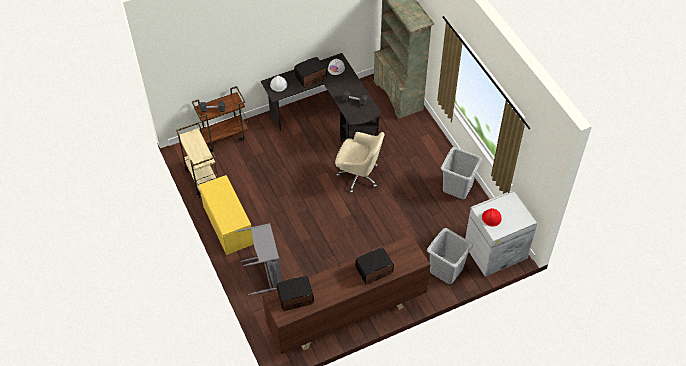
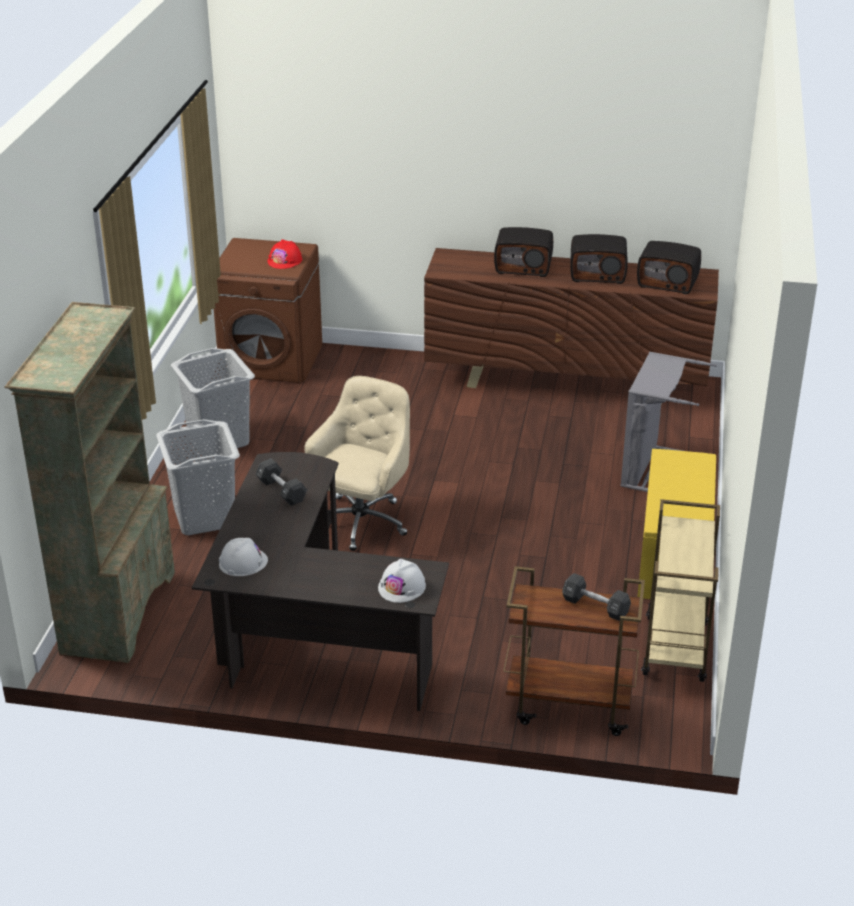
camera: 145 degrees left, 20 degrees down
radio [294,57,327,88] -> radio moved to [570,234,628,284]
beige office chair [335,132,384,193] -> beige office chair turned 60 degrees clockwise [304,376,410,551]
grey laundry basket [427,228,473,284] -> grey laundry basket moved to [156,419,240,535]
white washing machine [465,191,537,277] -> brown washing machine [214,238,322,383]

